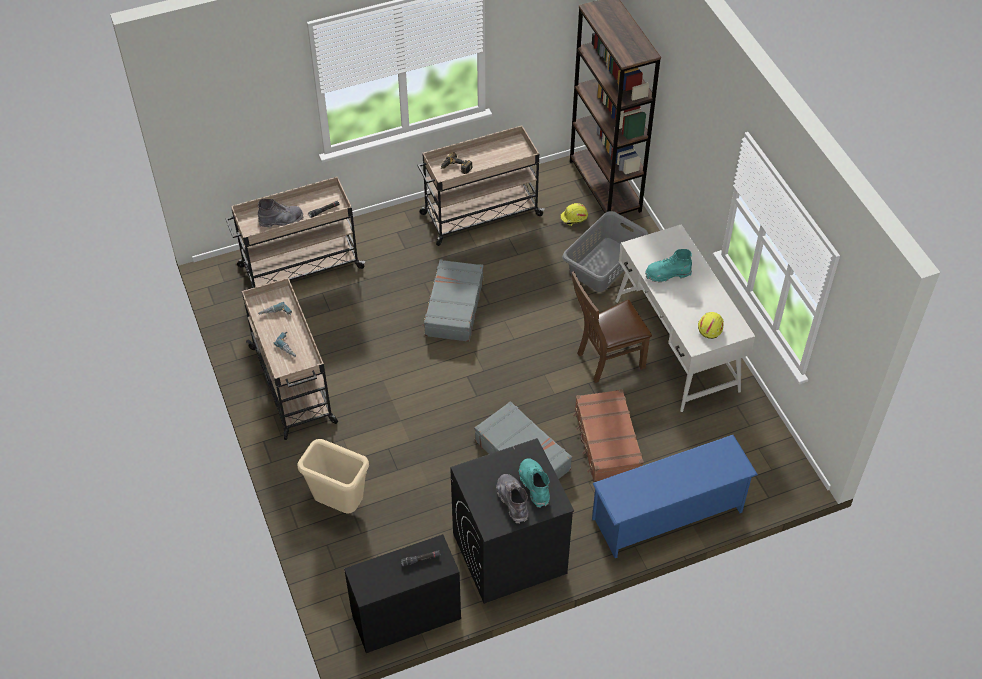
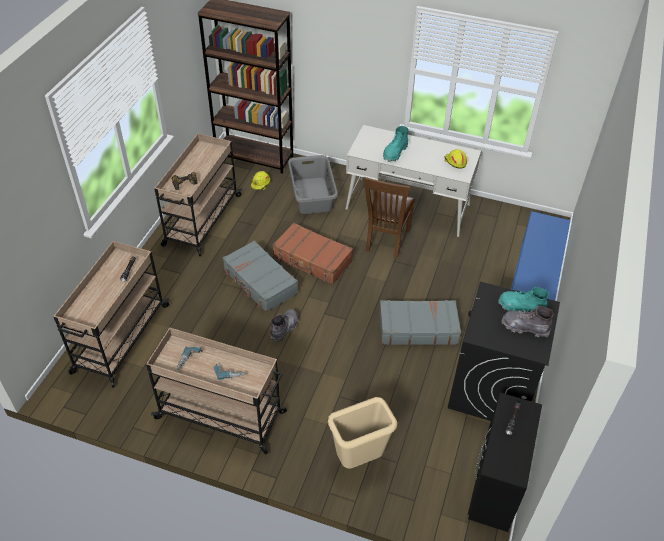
camera: 50 degrees left, 5 degrees down
grey boot [258,199,303,228] -> grey boot moved to [270,309,298,343]
brown suitcase [573,389,644,482] -> brown suitcase moved to [272,223,353,285]

